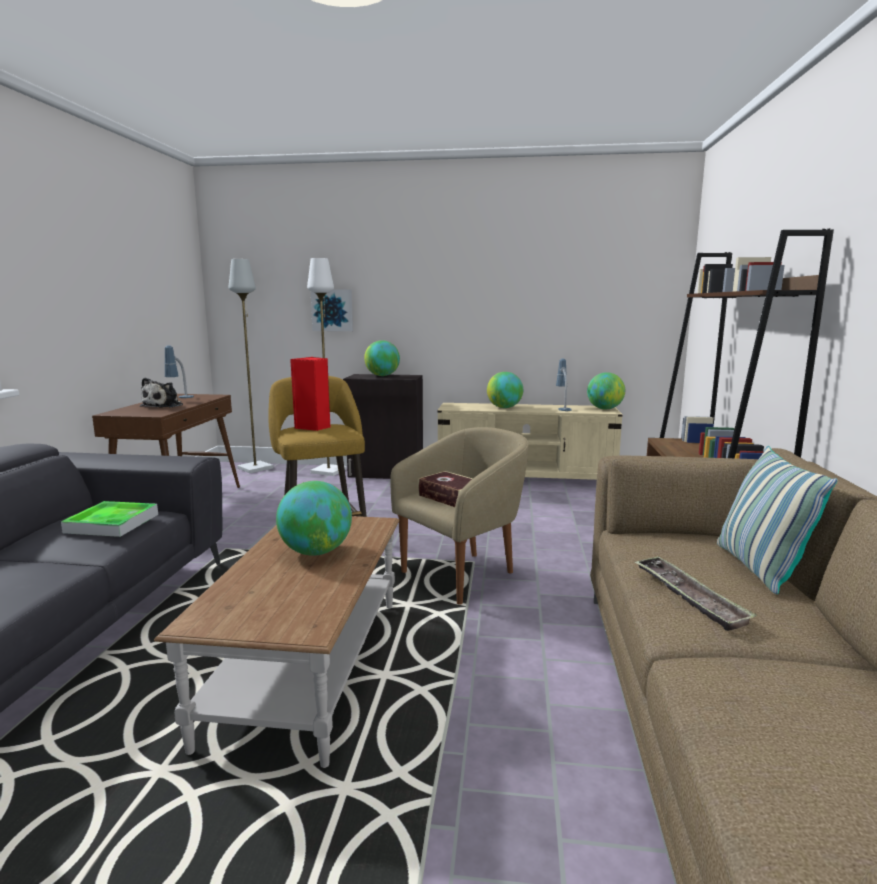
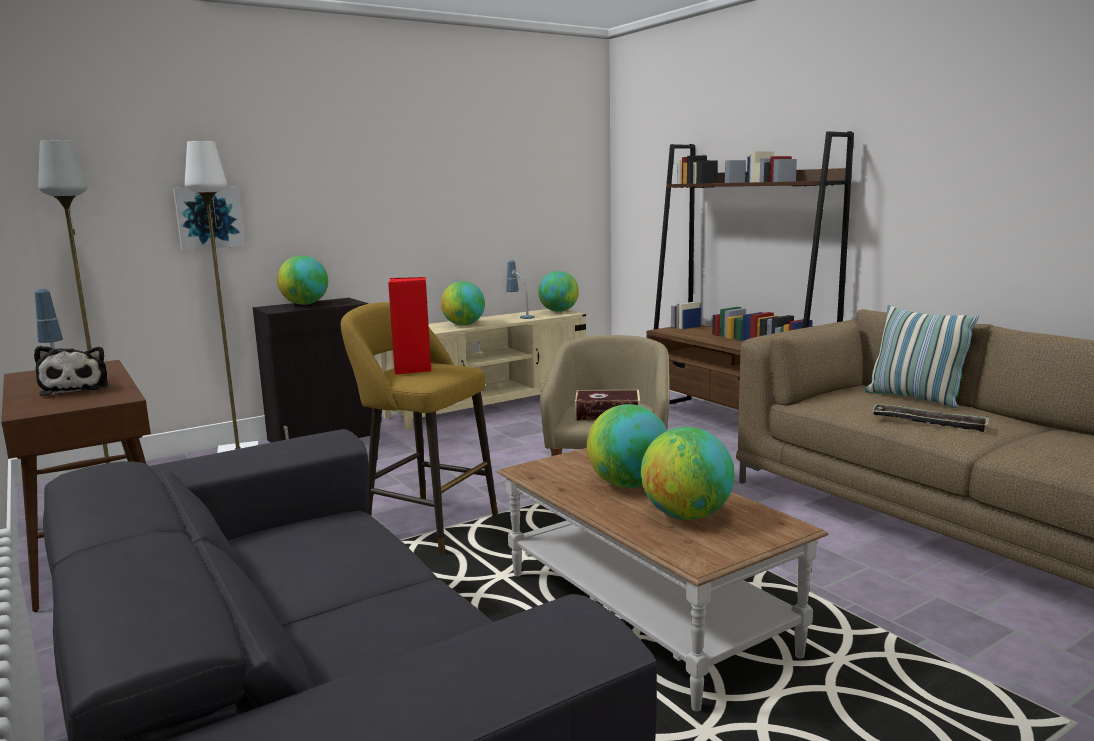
camera: 40 degrees left, 0 degrees up
tray [61,501,158,537] -> none
none -> globe [641,427,735,520]

